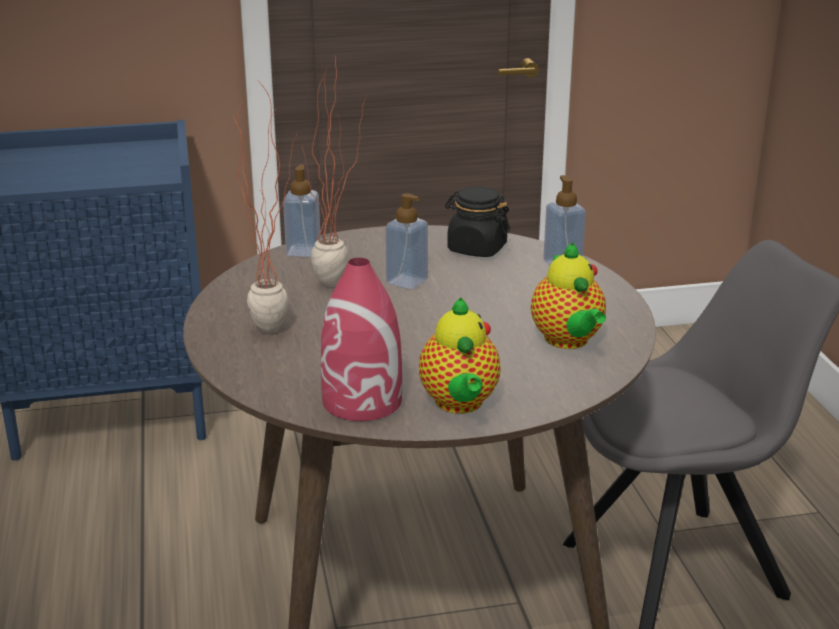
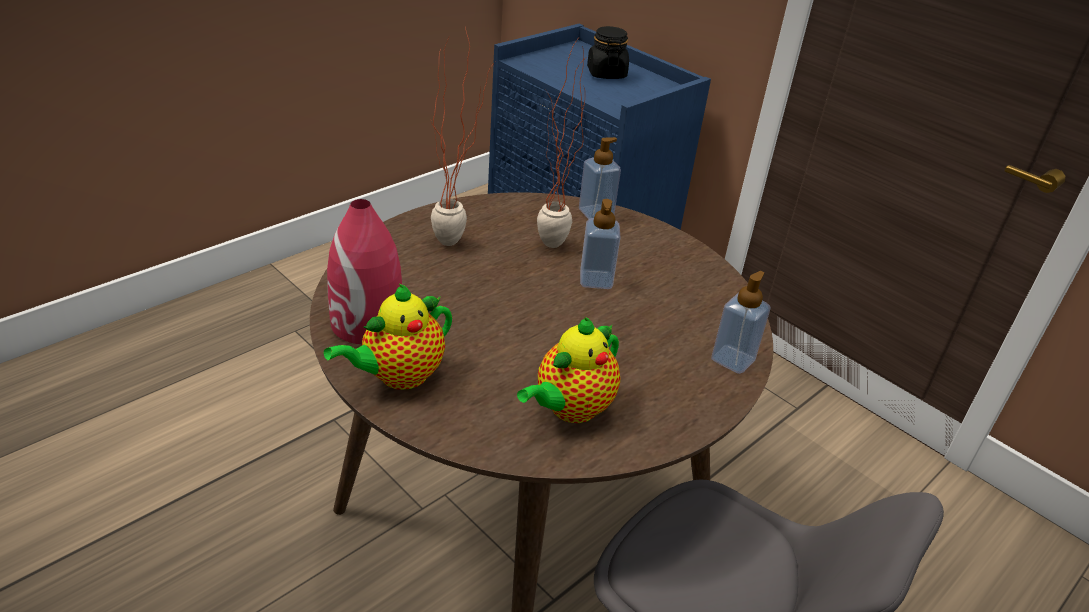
camera: 55 degrees right, 10 degrees up
black jar [445,186,510,257] -> black jar moved to [587,26,629,79]

